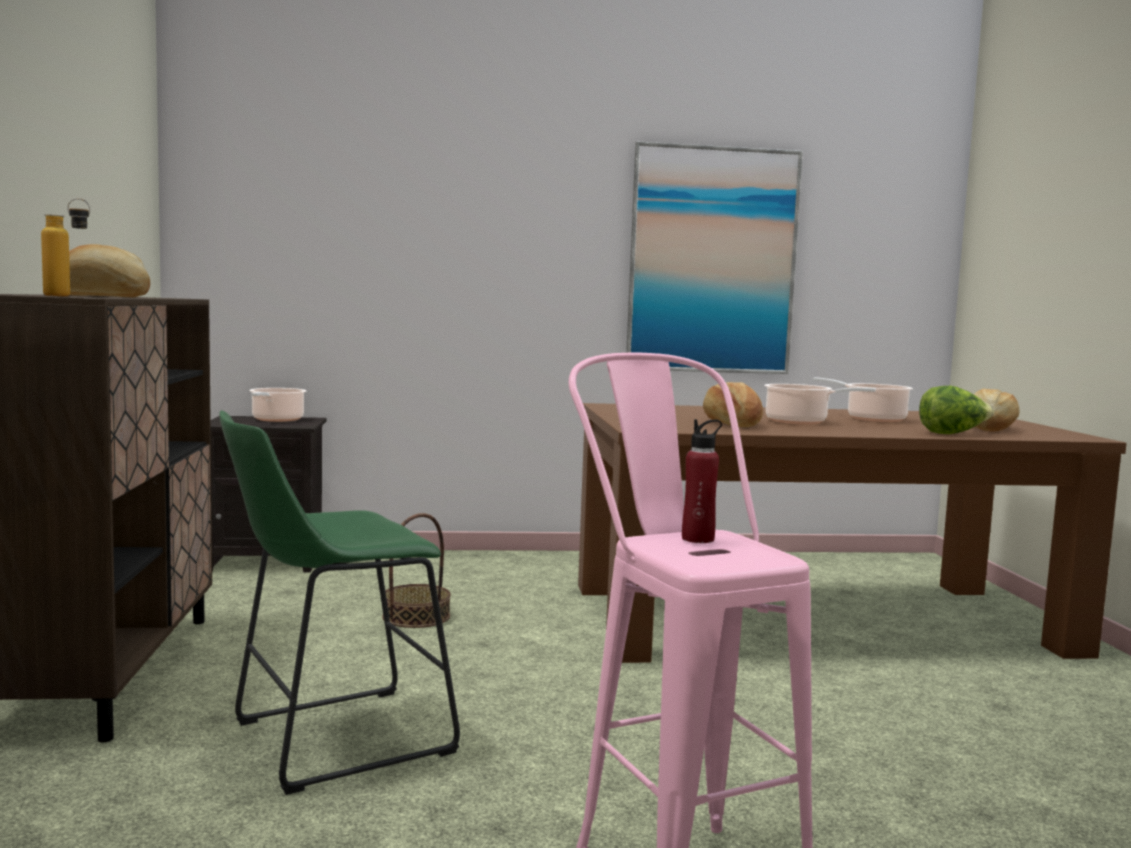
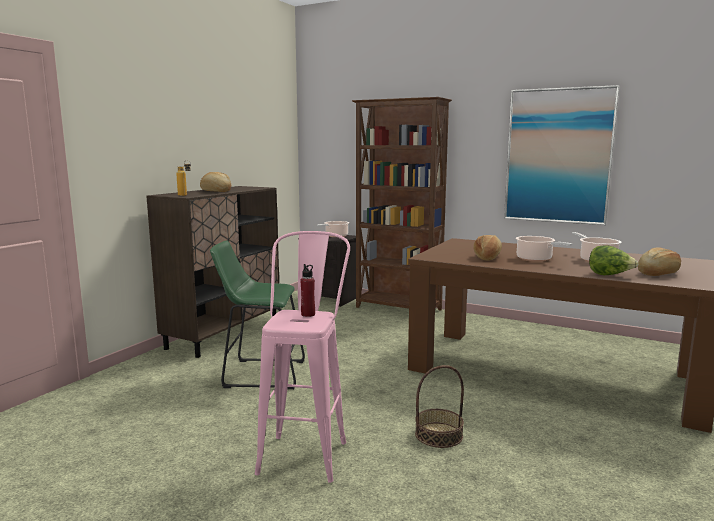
camera: 35 degrees right, 5 degrees up
basket [382,513,451,628] -> basket moved to [415,365,464,448]
none -> brown bookcase [352,97,452,311]

